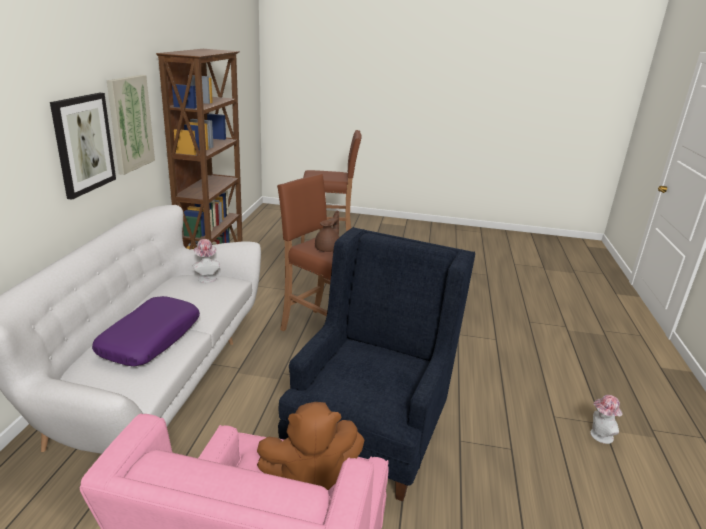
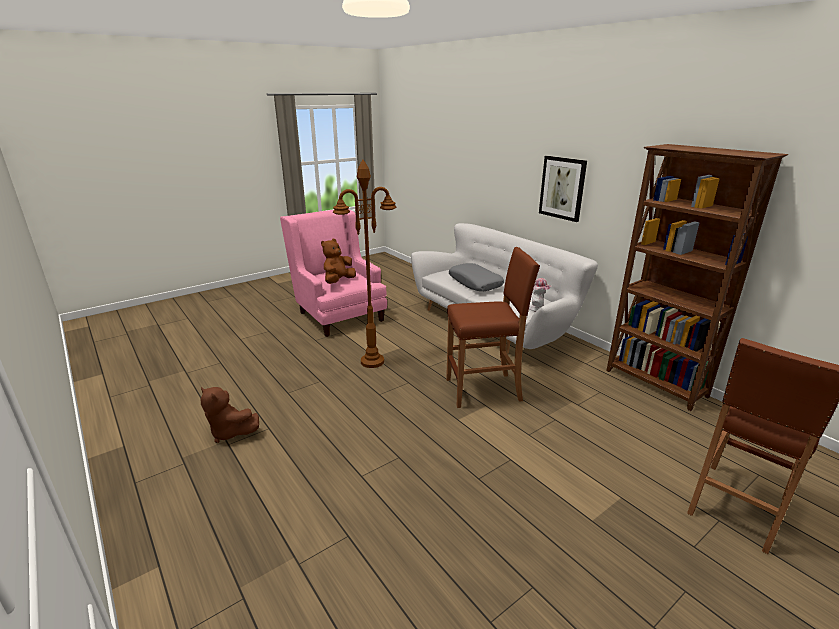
camera: 135 degrees right, 0 degrees up
purple pillow [92,296,200,366] -> grey pillow [449,263,504,291]
picture [107,75,155,175] -> none
blue armchair [278,227,475,501] -> brown floor lamp [333,159,396,368]
brown teapot [315,210,340,252] -> none
hat [590,395,623,444] -> brown plush toy [200,387,259,443]

